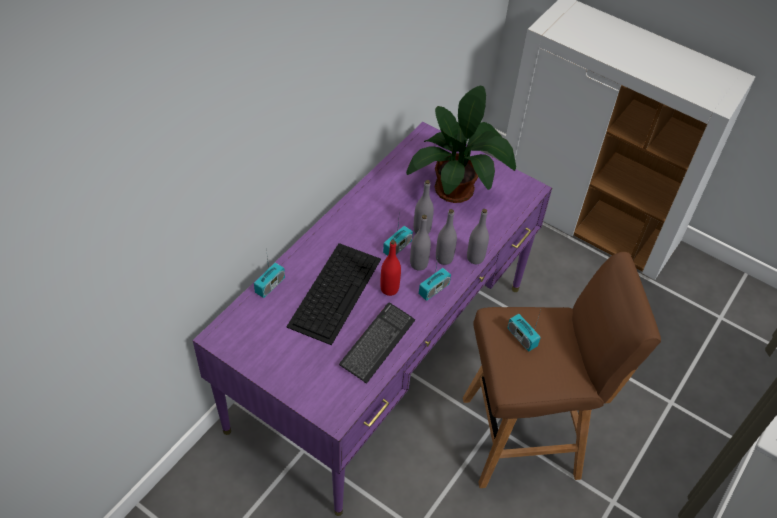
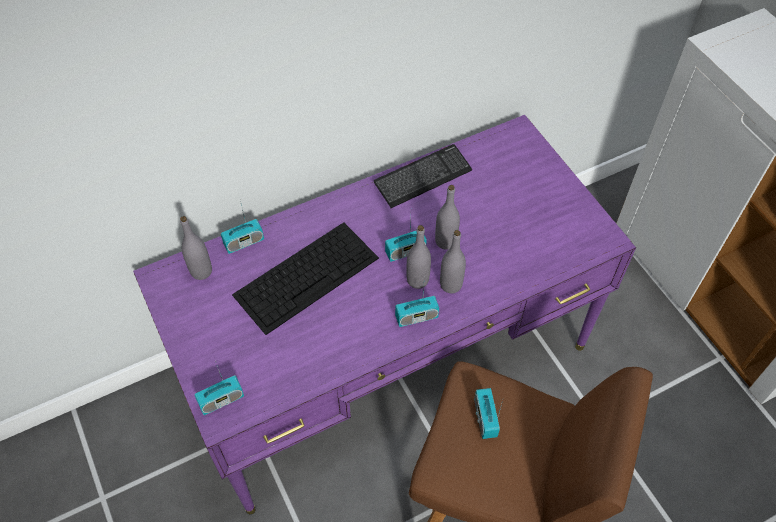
camera: 30 degrees right, 5 degrees up
keyboard [339,303,415,384] -> keyboard moved to [374,144,472,208]
red bottle [380,240,401,296] -> none
potted plant [406,86,516,203] -> none
grey bottle [467,209,489,264] -> grey bottle moved to [180,216,212,280]
none -> radio [194,361,244,415]

